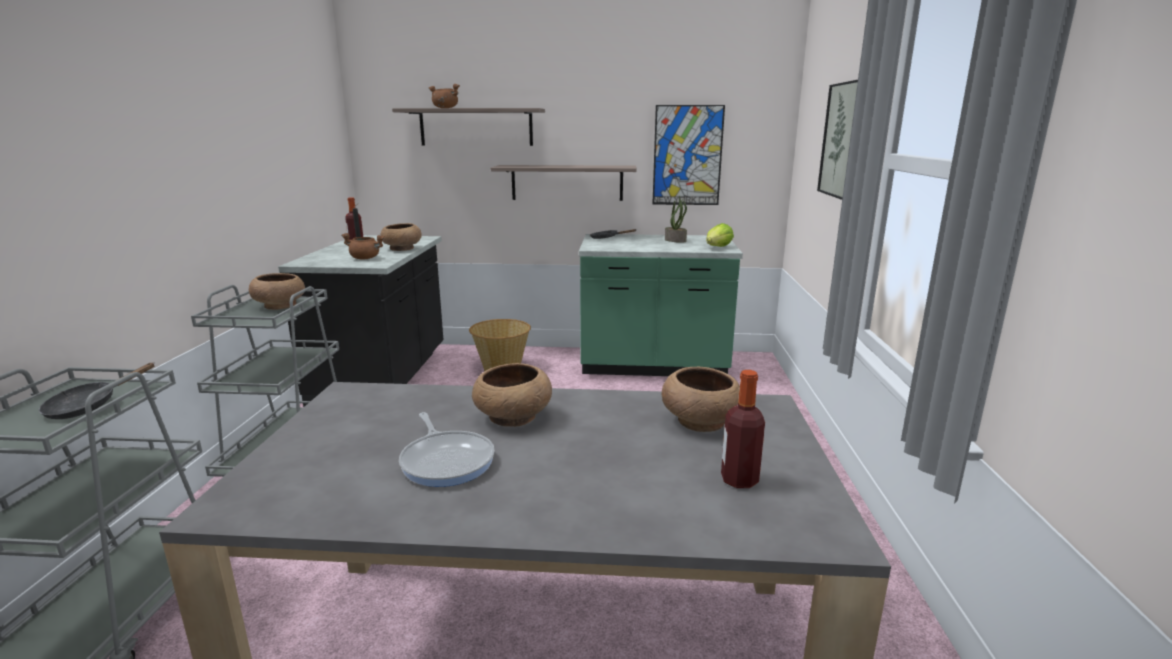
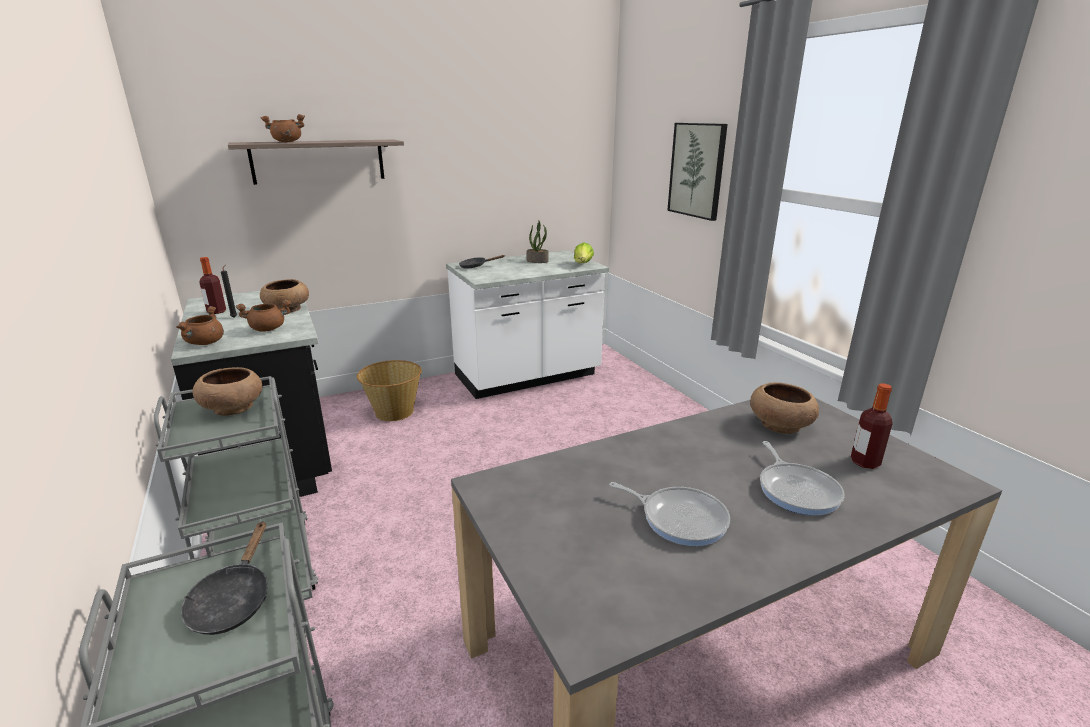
camera: 30 degrees left, 5 degrees up
brown bowl [472,363,552,427] -> none
shelf [491,165,637,201] -> none
green counter [579,234,743,376] -> white counter [446,250,609,399]
picture [652,105,725,205] -> none
none -> brown cooking pot [176,306,224,345]
none -> frying pan [760,441,845,515]

